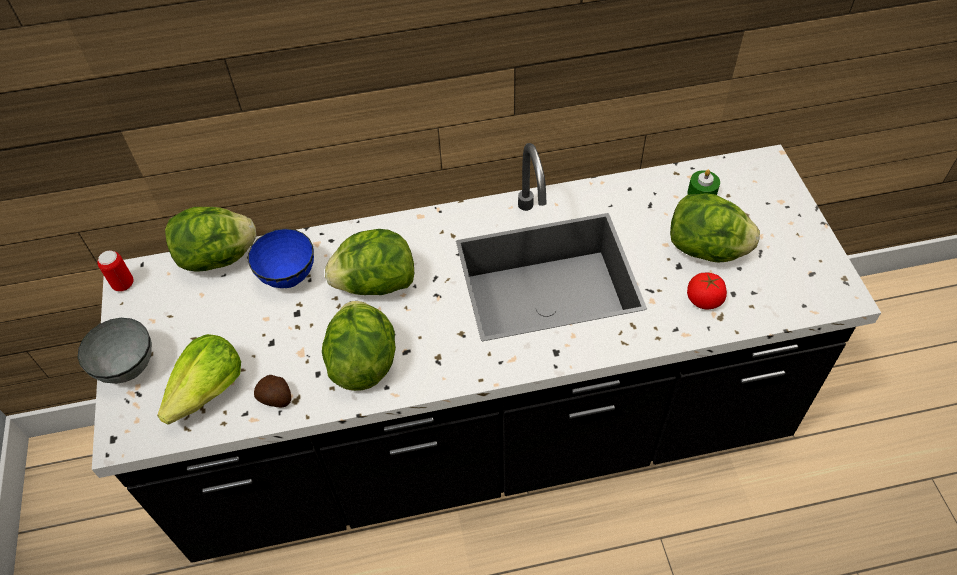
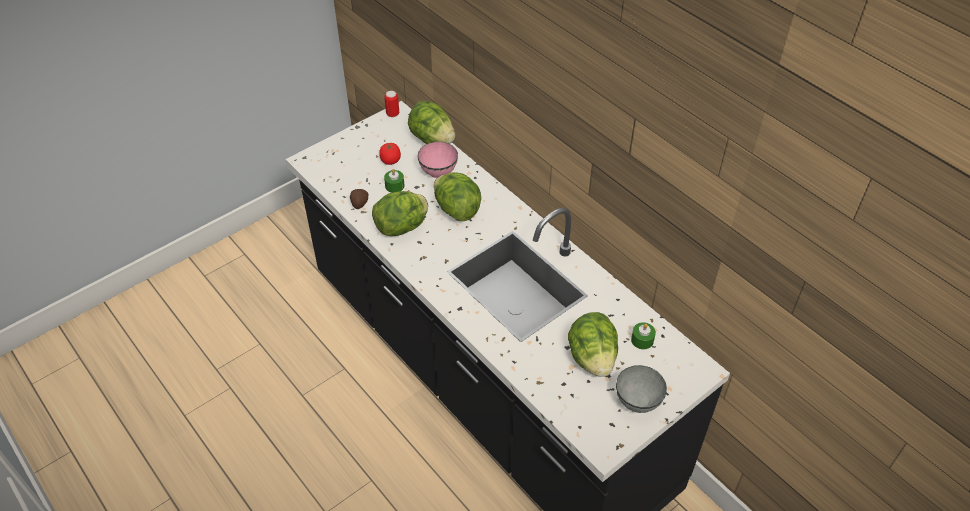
camera: 60 degrees right, 5 degrees down
grey bowl [78,318,152,384] -> grey bowl moved to [616,365,667,413]
lettuce [157,334,241,424] -> none
blue bowl [248,228,314,288] -> pink bowl [418,142,458,178]
tomato [687,273,727,310] -> tomato moved to [379,143,401,165]
none -> green candle [384,169,405,193]

